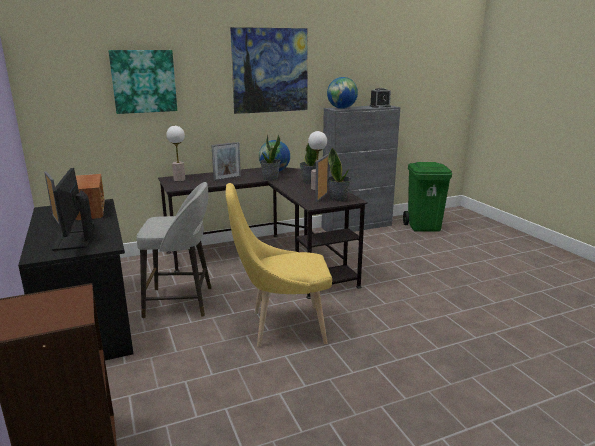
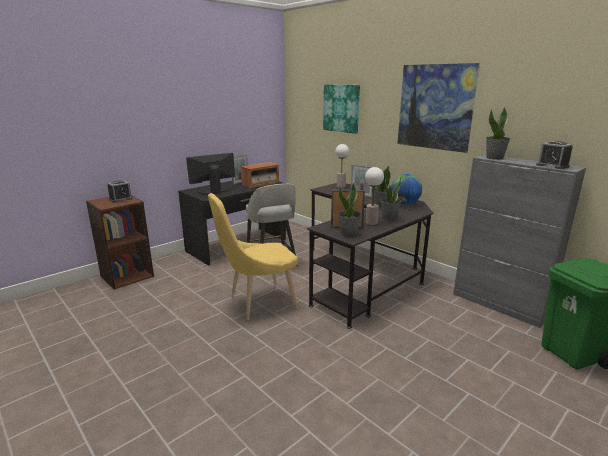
camera: 70 degrees right, 0 degrees up
yellow chair [226,183,332,347] -> yellow chair turned 90 degrees counterclockwise [208,193,298,320]
globe [327,77,358,109] -> potted plant [486,107,510,160]
none -> alarm clock [107,180,133,203]

